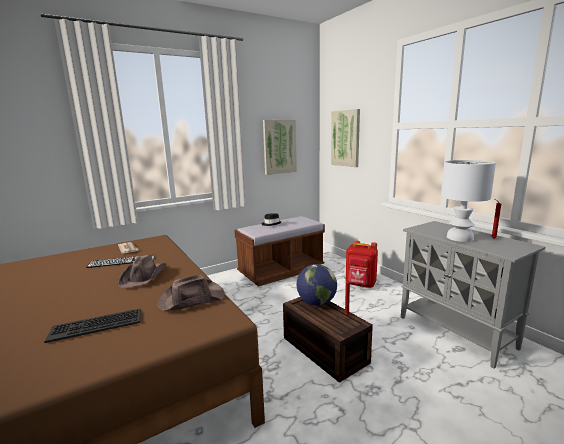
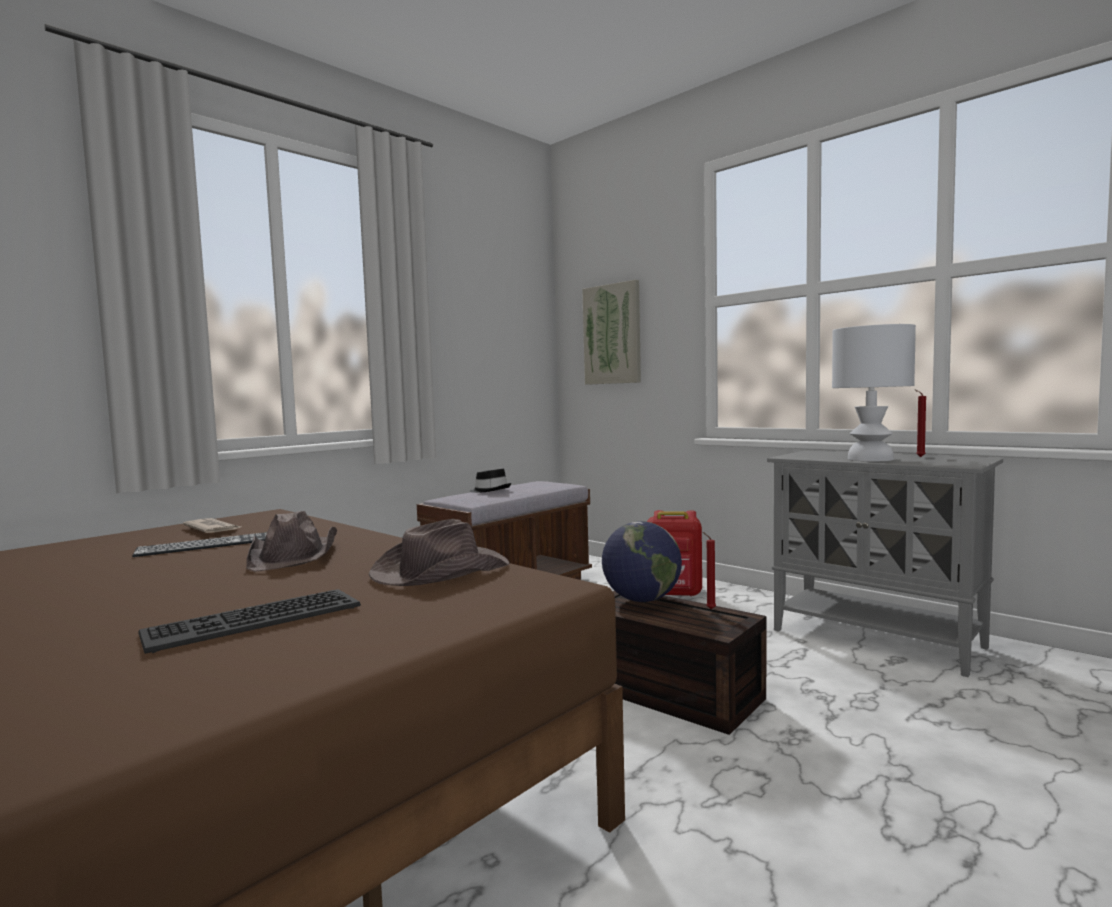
camera: 15 degrees left, 10 degrees down
picture [263,120,297,175] -> none

